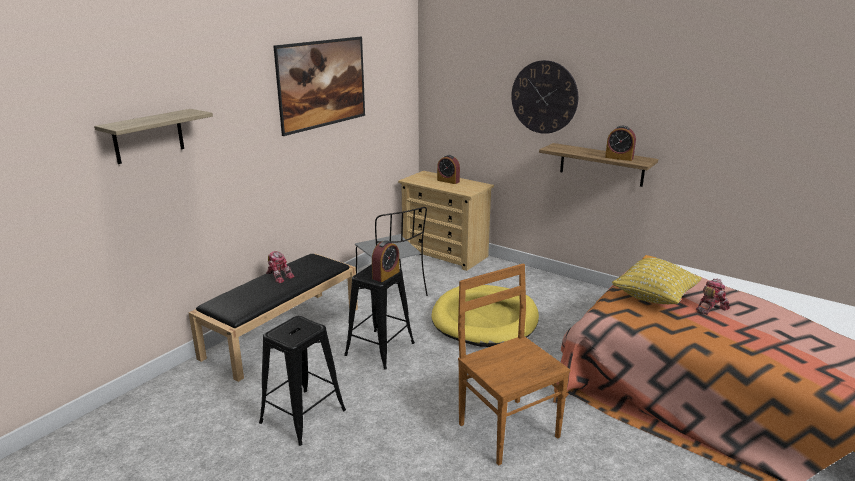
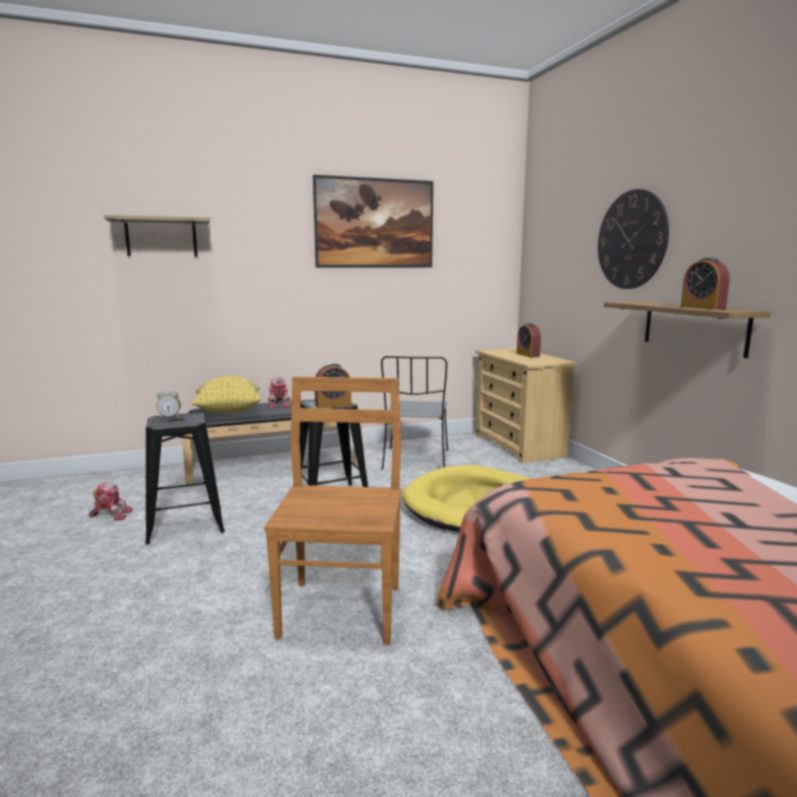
camera: 35 degrees right, 10 degrees down
yellow pillow [612,258,702,304] -> yellow pillow moved to [192,375,261,413]
toy robot [696,278,730,315] -> toy robot moved to [89,482,133,520]
none -> alarm clock [157,391,181,420]

